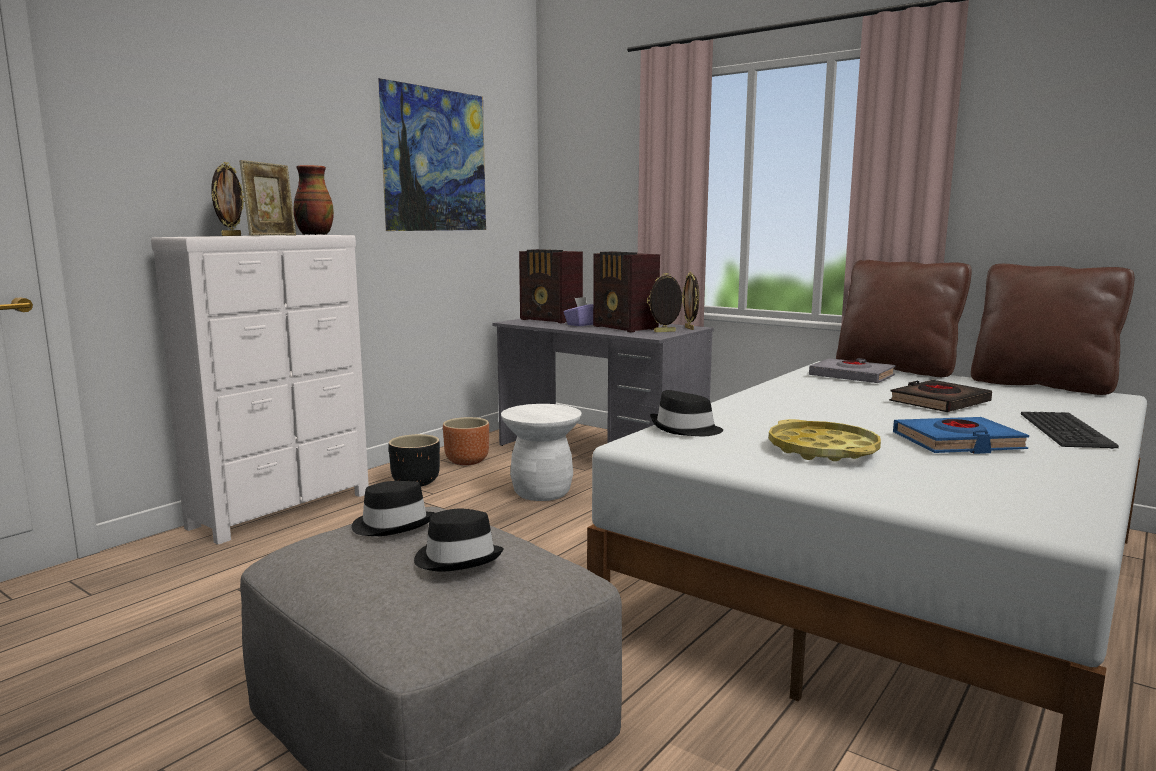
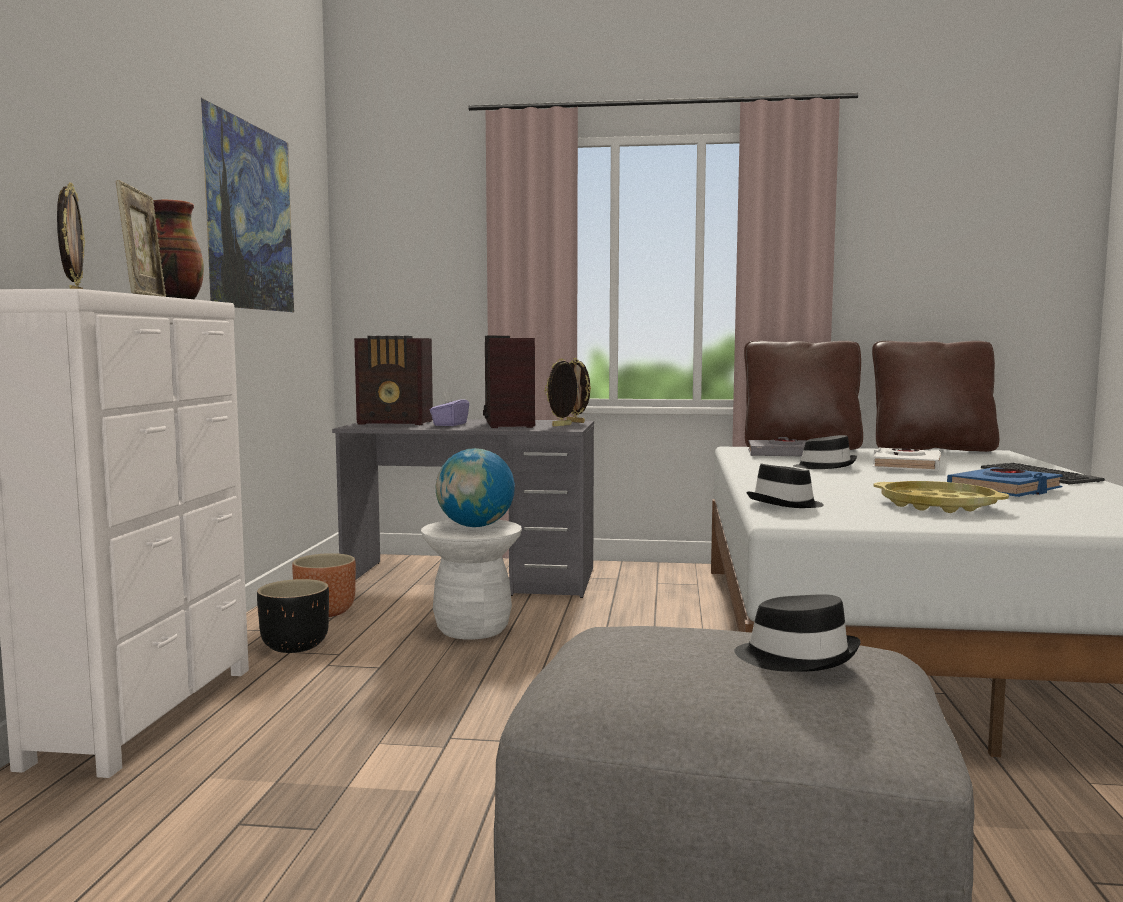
camera: 30 degrees left, 5 degrees down
black hat [352,481,435,536] -> black hat moved to [793,435,857,469]
radio [593,251,660,332] -> radio turned 60 degrees clockwise [483,336,535,428]
black book [889,380,992,412] -> white book [872,448,941,471]
none -> globe [436,448,515,527]

